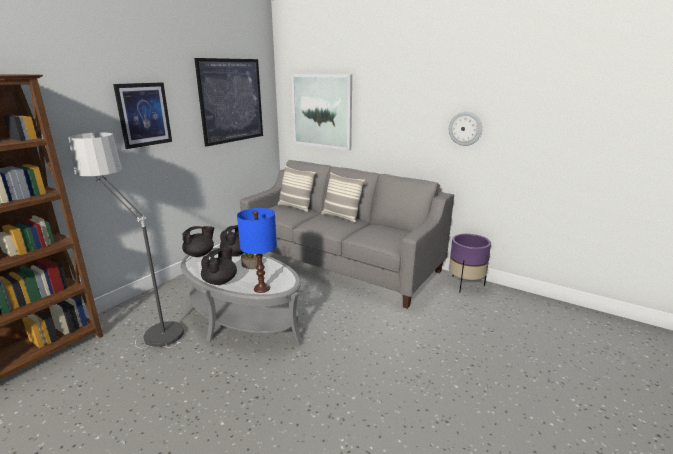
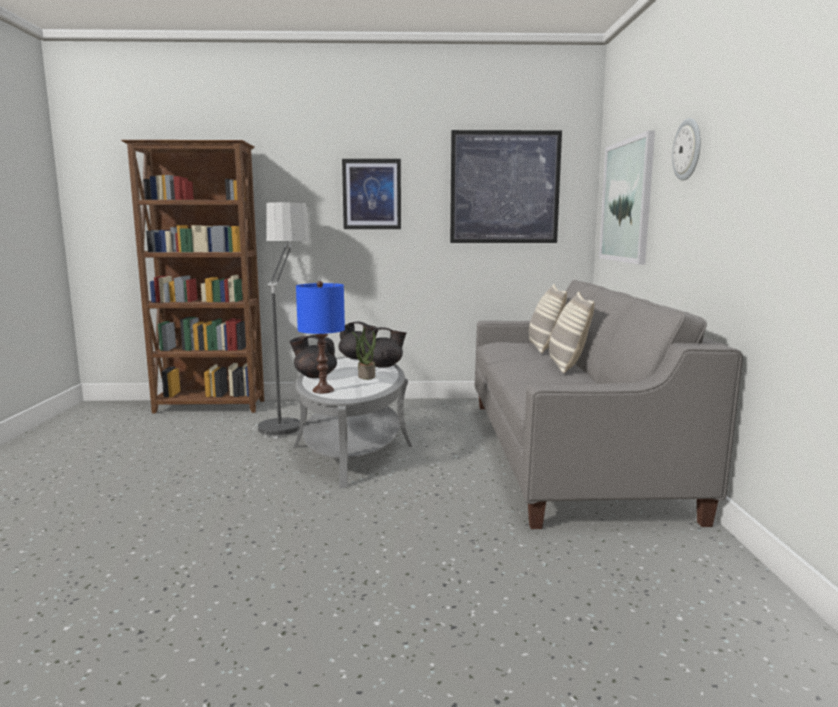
camera: 55 degrees right, 10 degrees down
black teapot [201,248,237,285] -> black teapot turned 150 degrees counterclockwise [290,335,337,378]
wall clock [449,112,482,146] -> wall clock moved to [672,118,701,181]
purple planter [449,234,491,293] -> none

